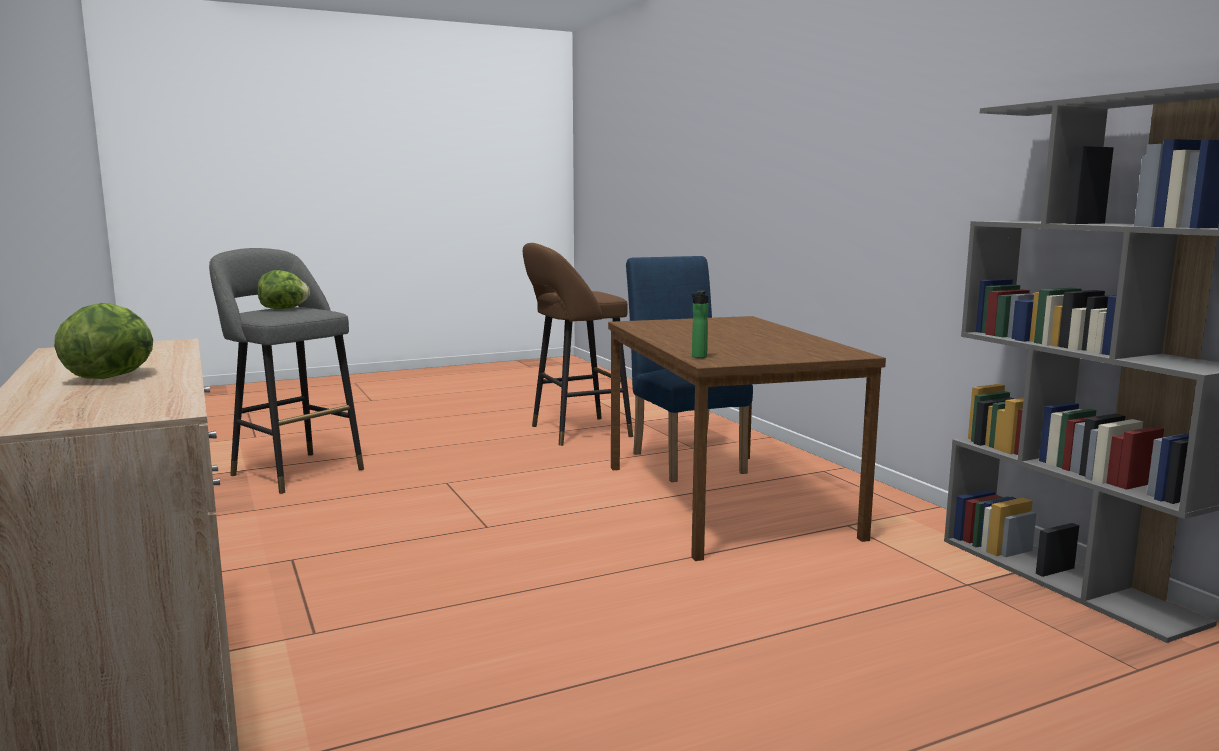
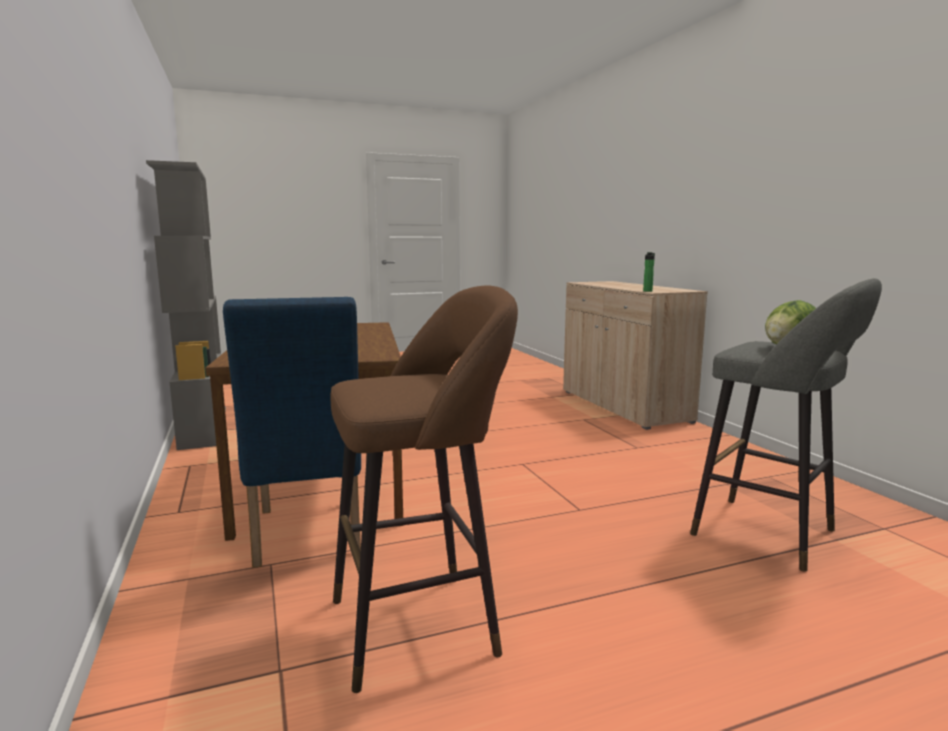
camera: 175 degrees left, 0 degrees up
lettuce [54,303,153,379] -> none
bottle [691,290,709,358] -> bottle moved to [643,252,655,292]

